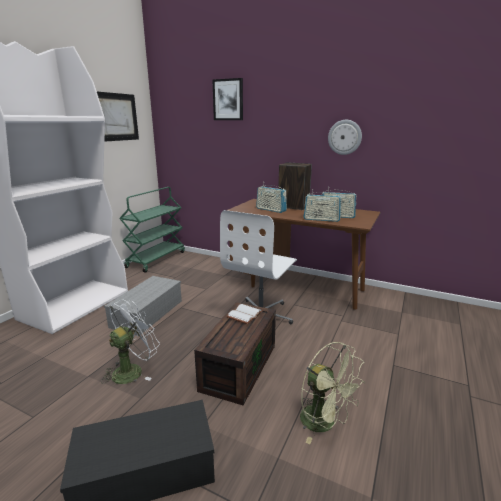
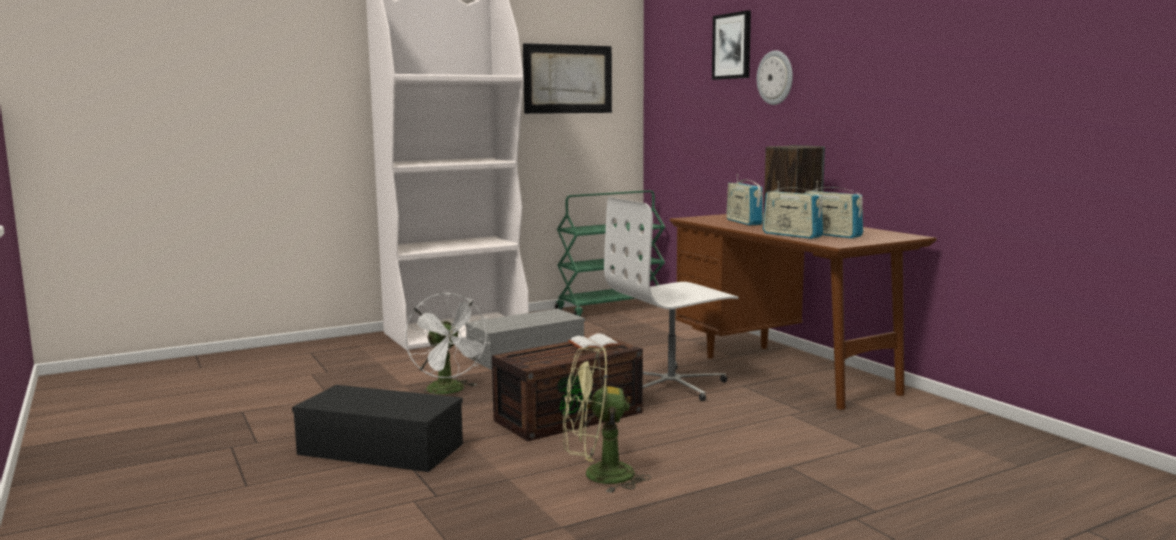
camera: 35 degrees right, 10 degrees down
white fan [101,299,160,384] -> white fan turned 75 degrees clockwise [405,293,490,394]
green fan [300,342,365,444] -> green fan turned 90 degrees clockwise [563,347,651,493]
wall clock [328,120,362,155] -> wall clock moved to [757,50,793,105]

